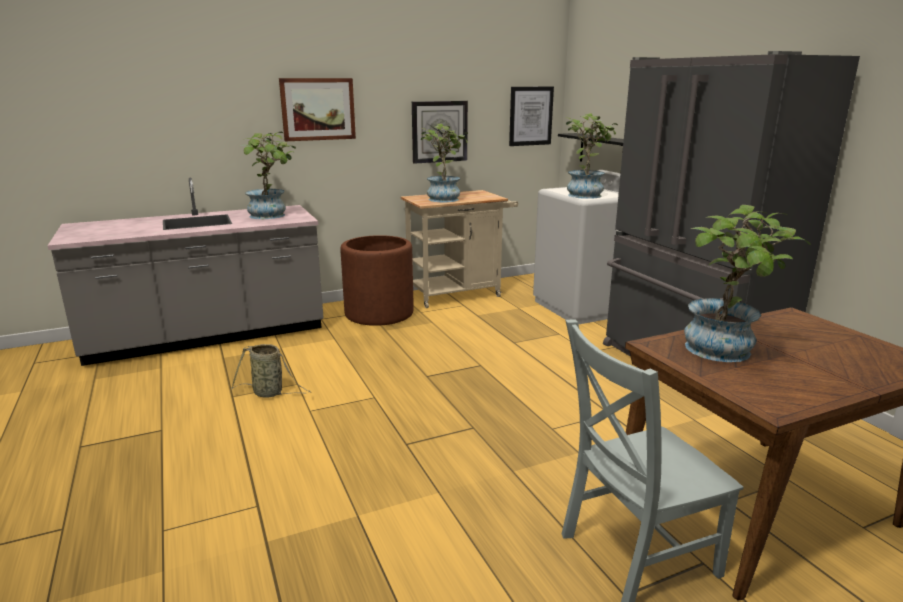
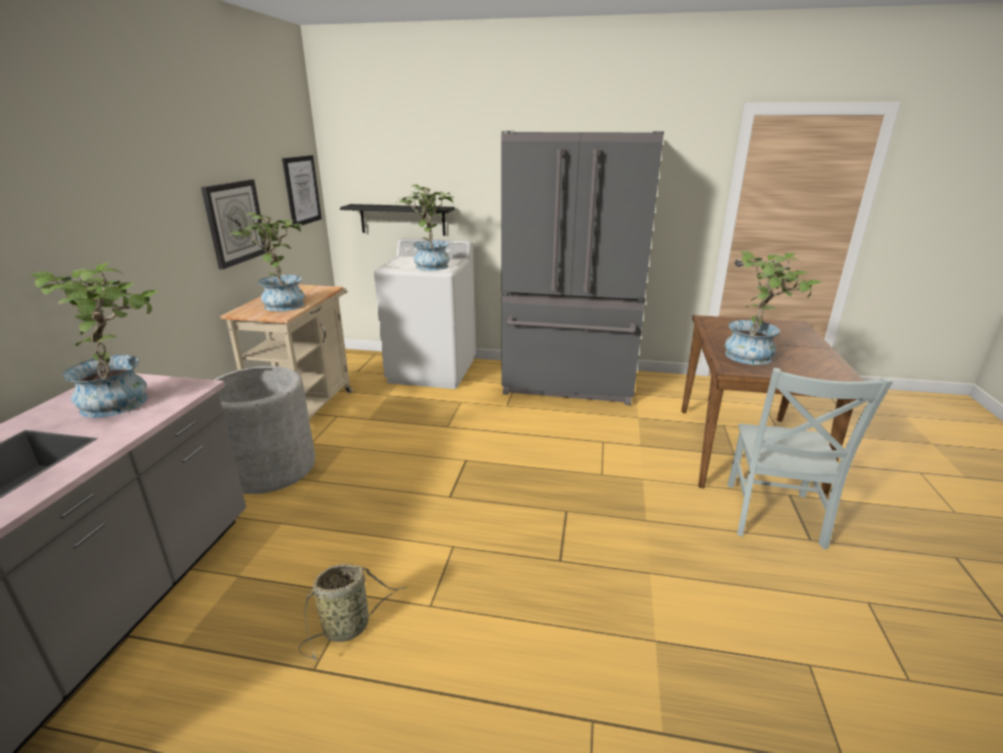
camera: 55 degrees left, 5 degrees up
picture [279,78,356,141] -> none
brown planter [340,235,414,326] -> grey planter [214,366,315,494]

